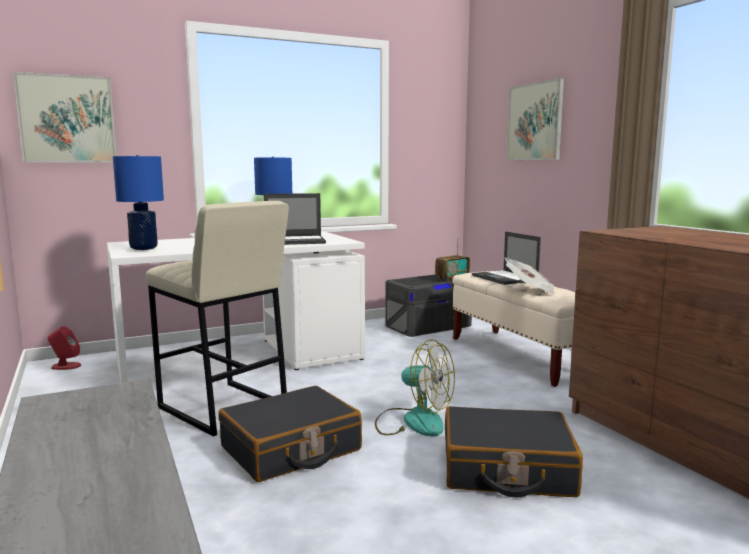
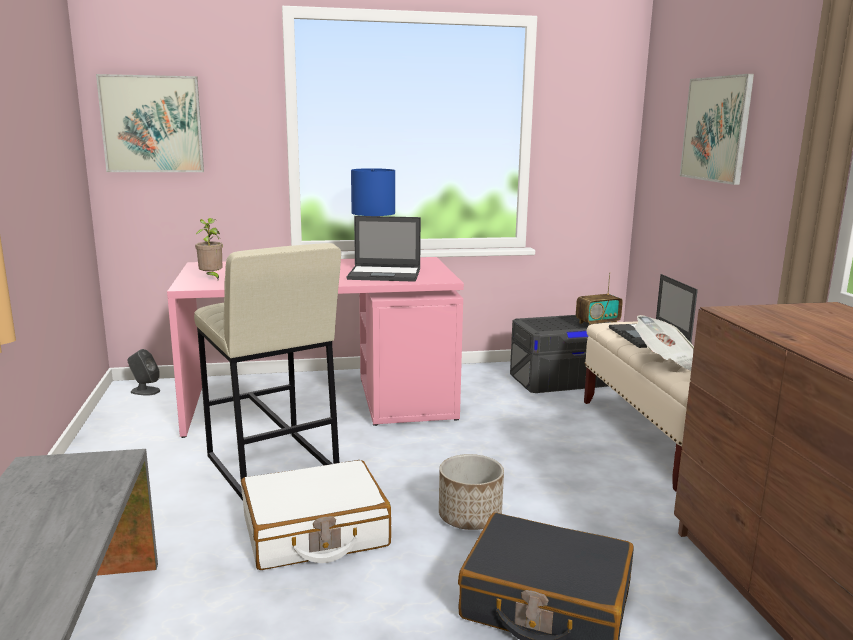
camera: 15 degrees right, 5 degrees up
red speaker [48,326,81,370] -> grey speaker [127,349,160,396]
white desk [107,231,365,383] -> pink desk [167,257,464,438]
blue table lamp [113,155,164,250] -> potted plant [195,218,223,279]
black suitcase [219,386,362,482] -> white suitcase [241,460,391,570]
fan [375,339,455,437] -> planter [439,454,504,530]

